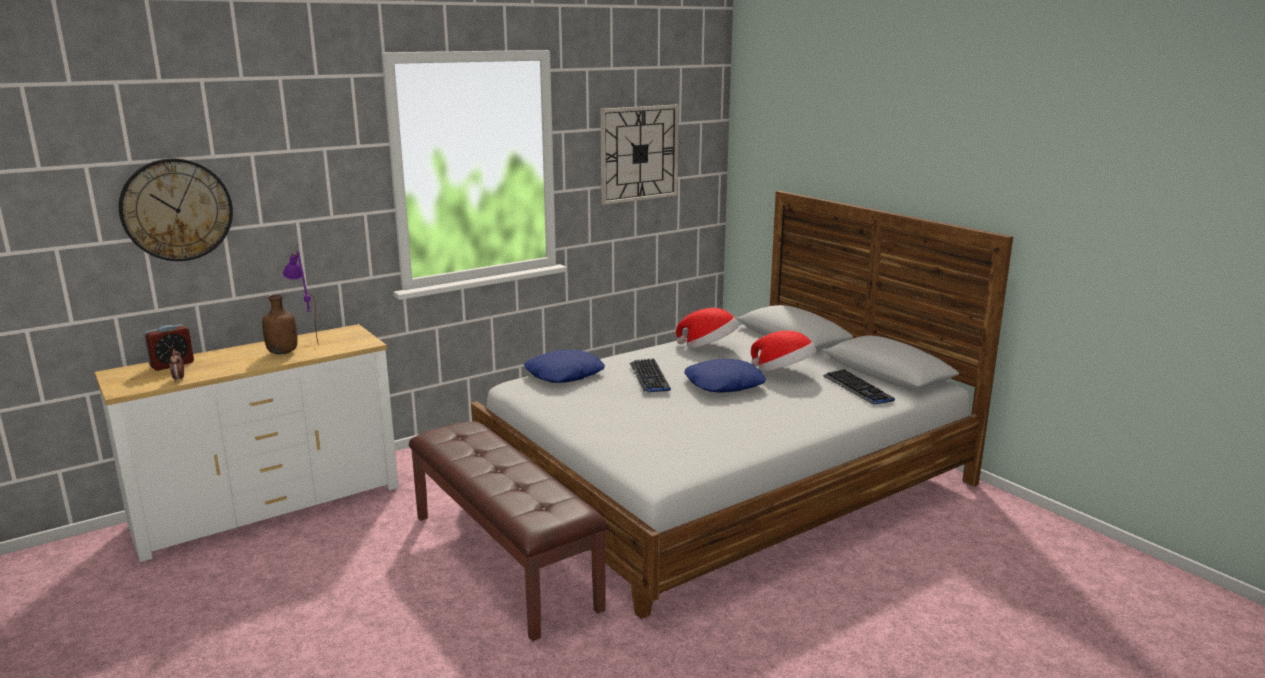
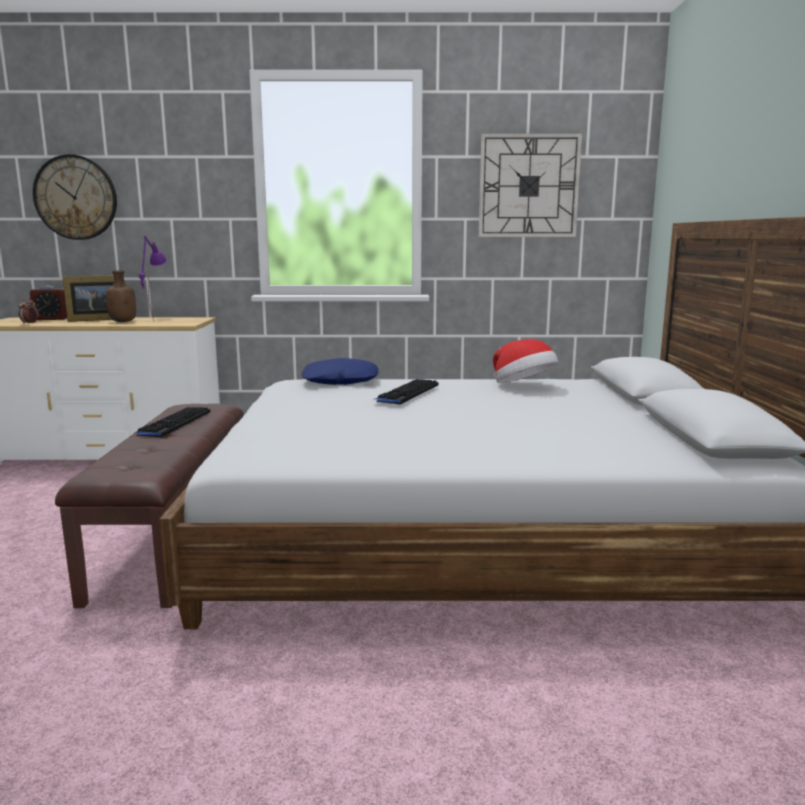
camera: 35 degrees right, 5 degrees down
blue pillow [685,359,766,393] -> none
hat [751,331,817,372] -> none
keyboard [823,369,895,405] -> keyboard moved to [135,407,211,437]
none -> picture frame [62,275,114,322]

